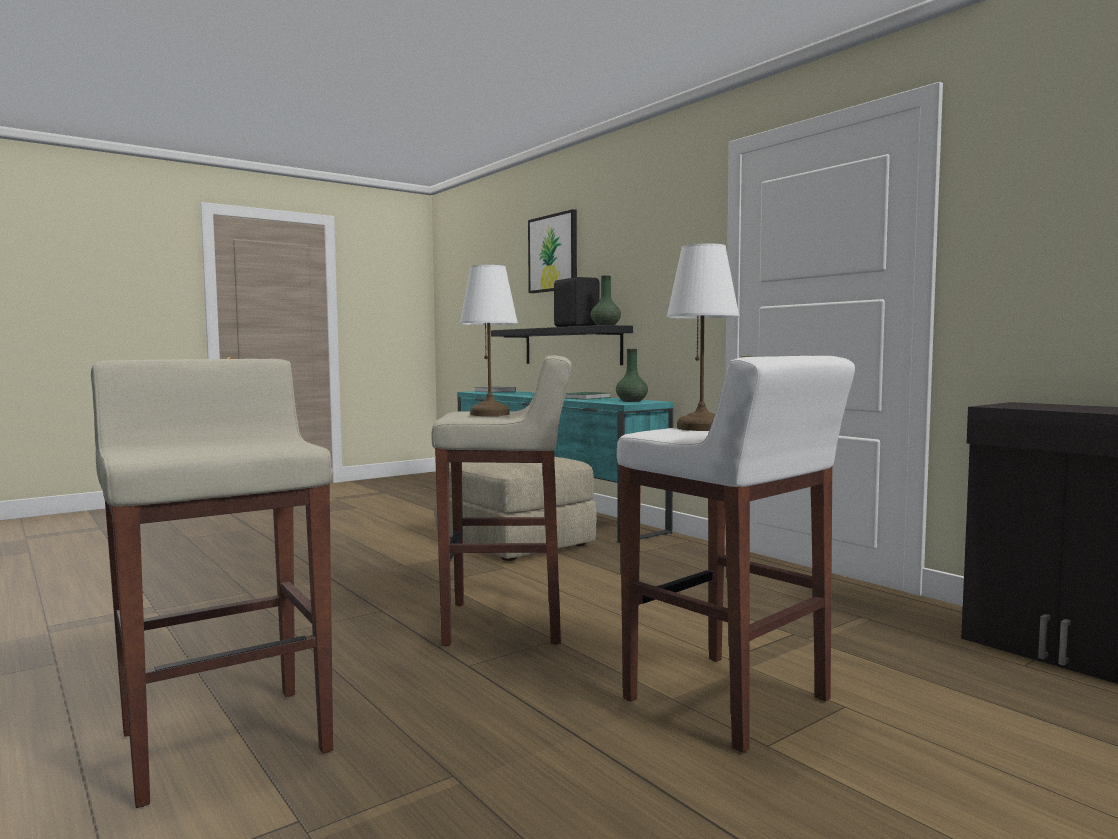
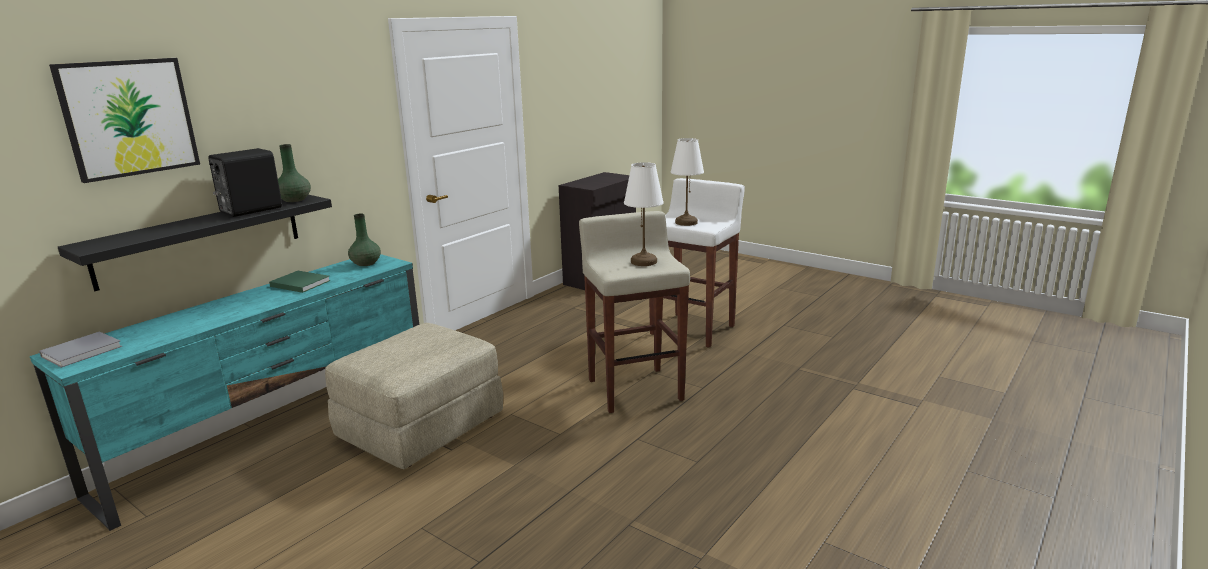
camera: 105 degrees left, 15 degrees up
beige stool [91,359,333,808] -> none

